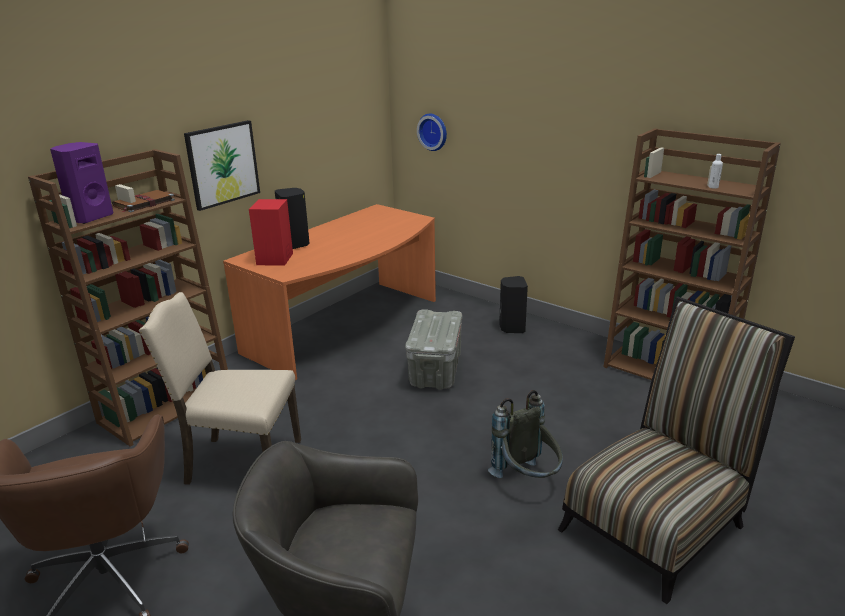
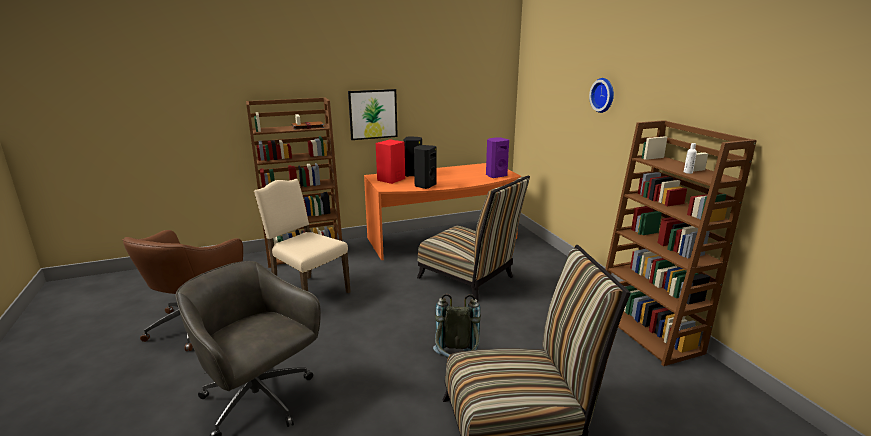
camera: 30 degrees right, 5 degrees down
purple speaker [50,142,113,224] -> purple speaker moved to [486,138,509,178]
grey storage box [405,309,462,390] -> chair [417,176,530,302]
wall clock [417,114,447,151] -> wall clock moved to [589,78,614,113]
black speaker [499,276,528,333] -> black speaker moved to [414,145,436,189]

